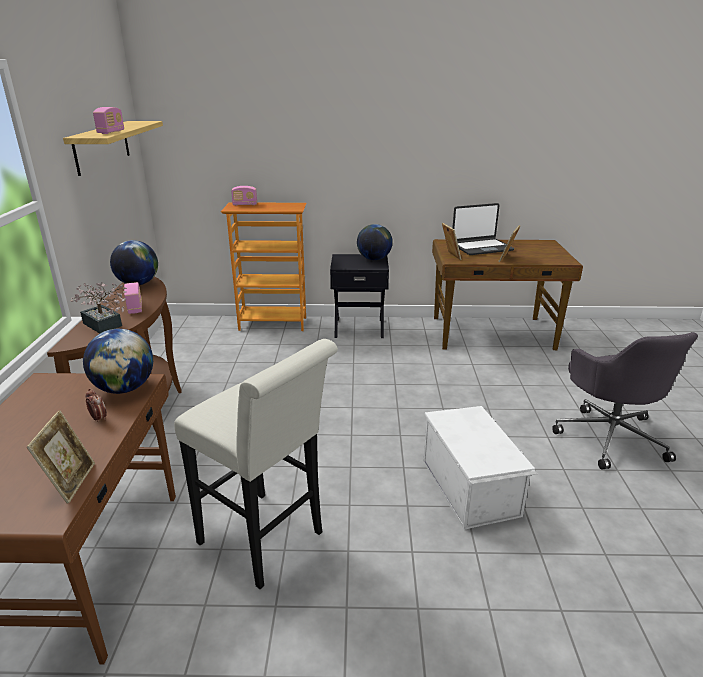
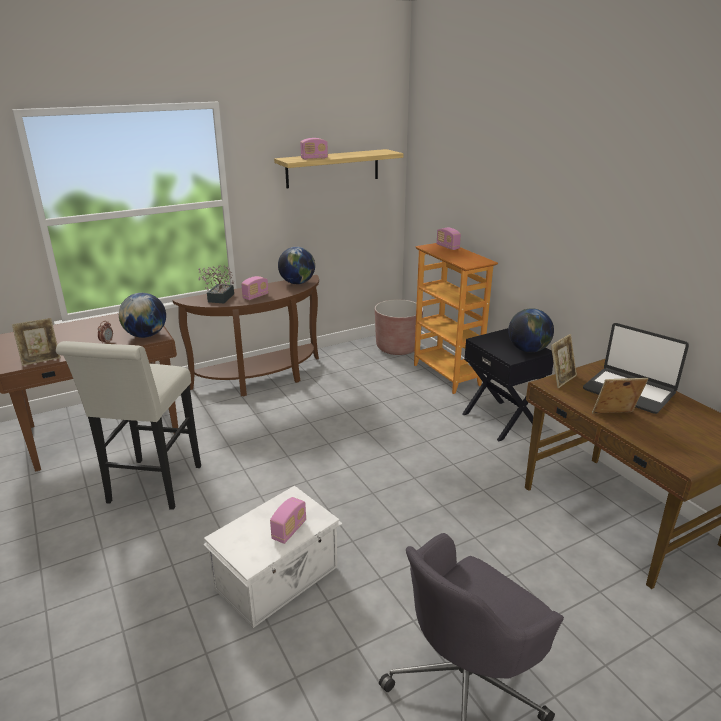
camera: 60 degrees right, 0 degrees up
none -> radio [270,497,306,544]
none -> brown planter [375,299,423,355]

